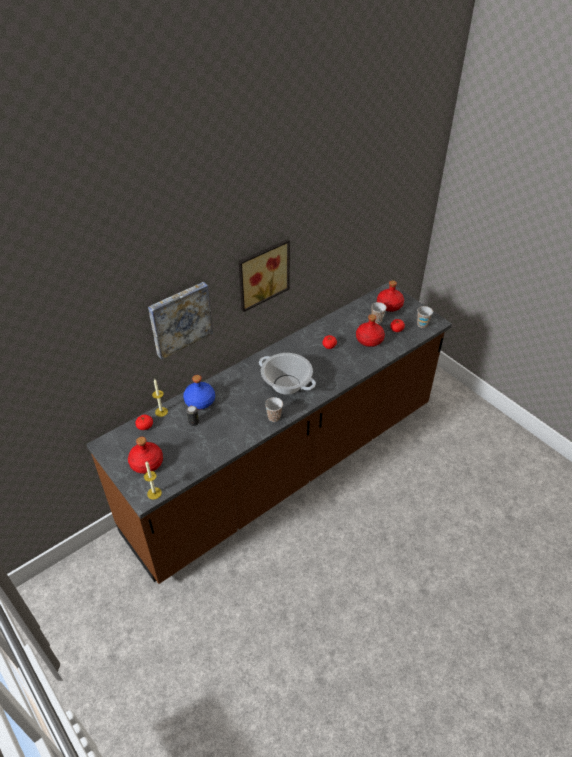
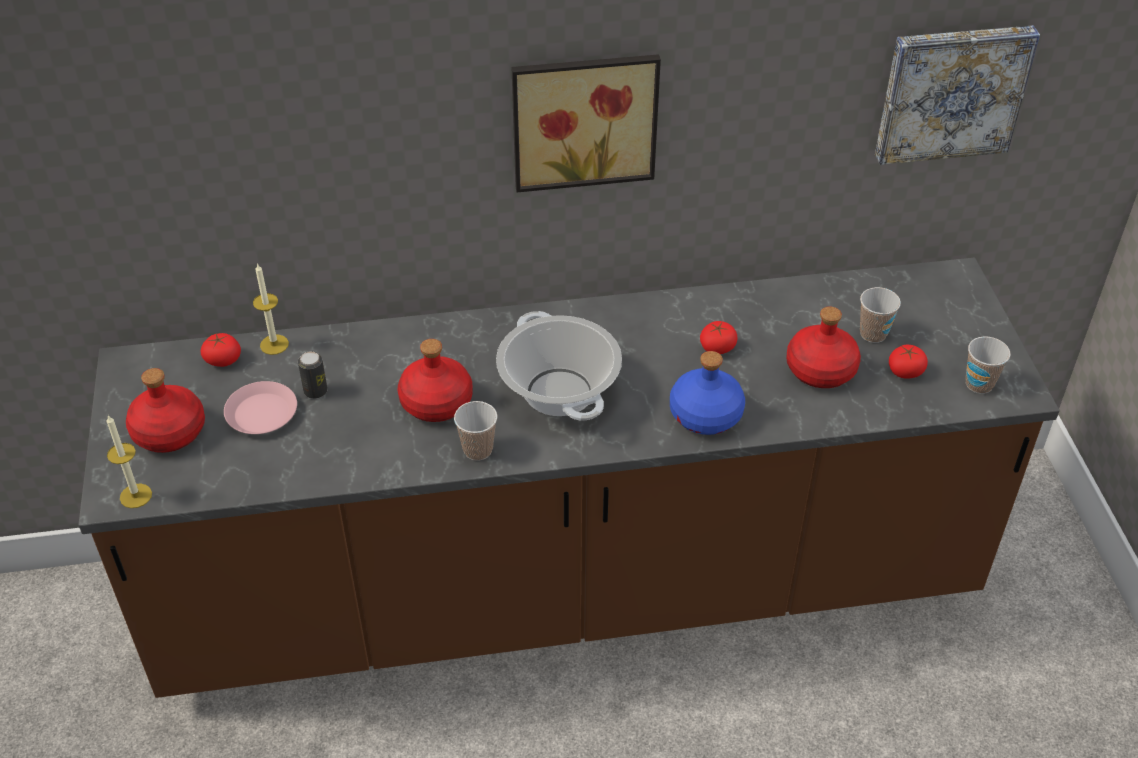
camera: 30 degrees right, 0 degrees up
picture [148,282,213,360] -> picture moved to [875,25,1040,165]
blue bottle [183,375,215,410] -> blue bottle moved to [670,351,745,435]
red bottle [377,281,404,312] -> red bottle moved to [398,339,472,422]
none -> pink plate [224,381,297,434]

